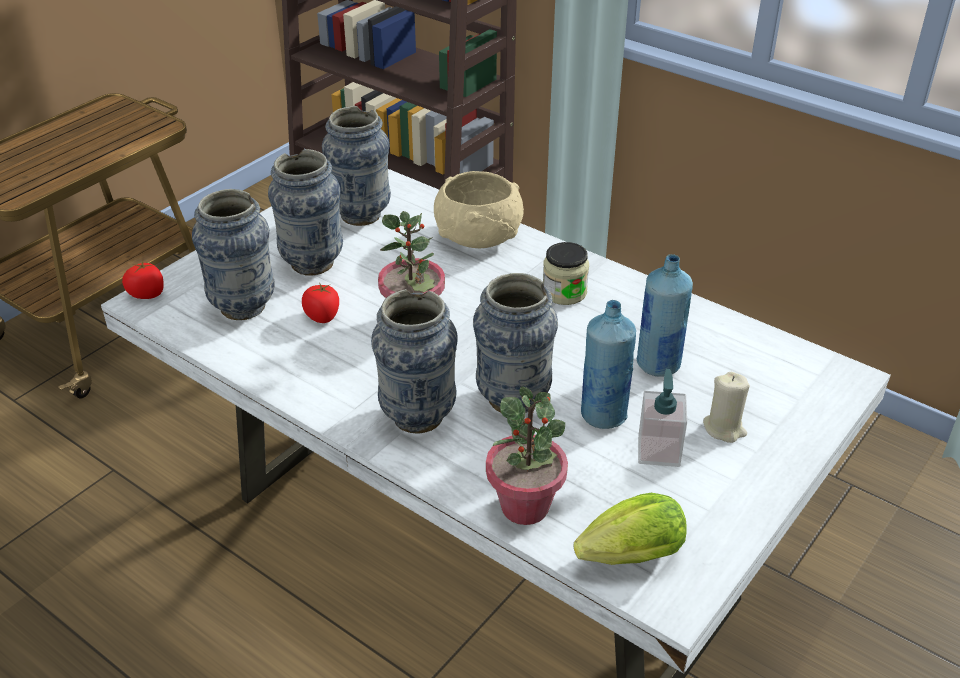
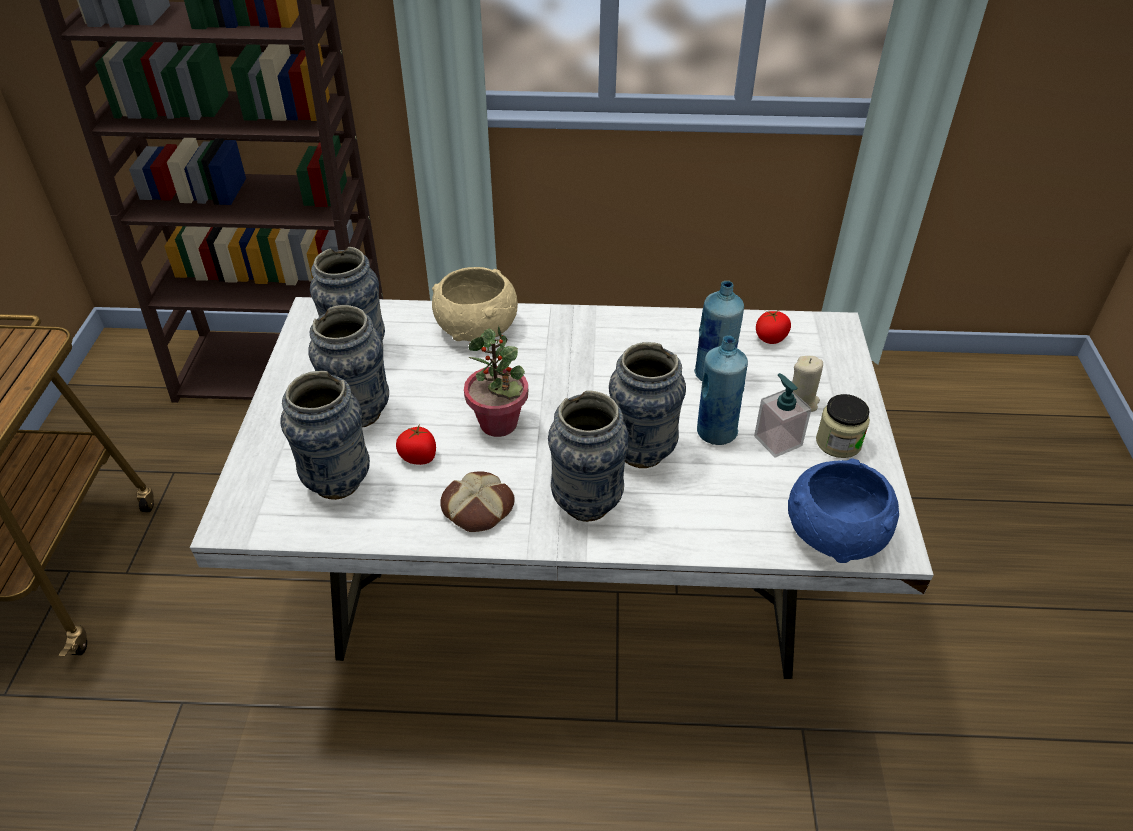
camera: 35 degrees left, 5 degrees up
tomato [122,261,164,299] -> tomato moved to [756,311,791,344]
potted plant [486,386,568,525] -> none
jar [543,242,589,305] -> jar moved to [816,394,870,458]
lettuce [573,493,687,565] -> blue bowl [788,458,899,563]
none -> bread [440,471,515,532]

